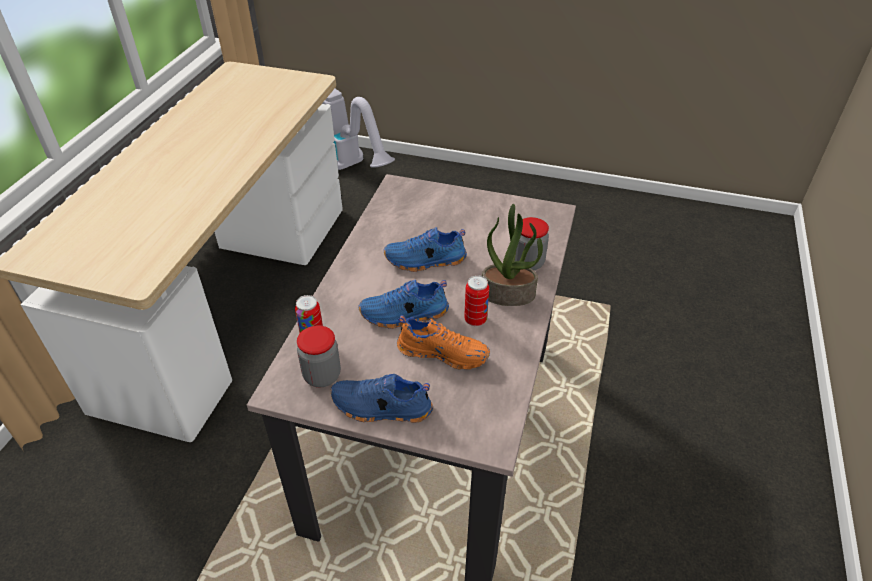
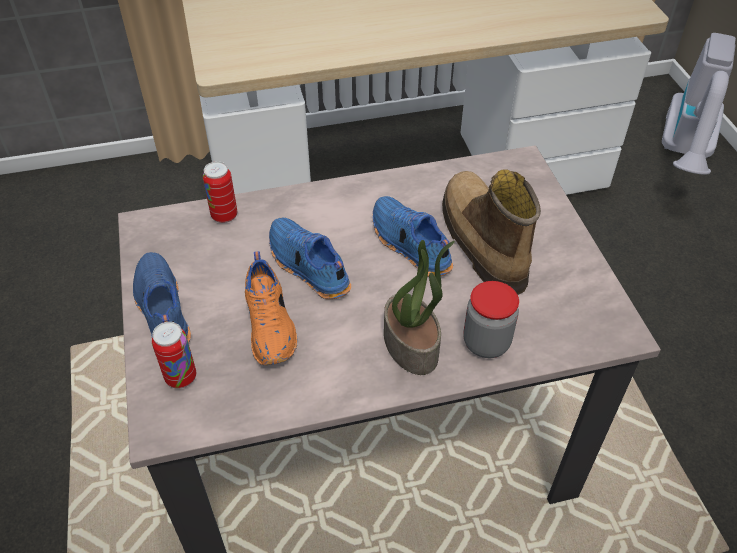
camera: 60 degrees right, 5 degrees up
jar [297,326,341,387] -> none
can [464,275,489,326] -> can moved to [152,322,196,389]
none -> boot [442,170,541,295]

